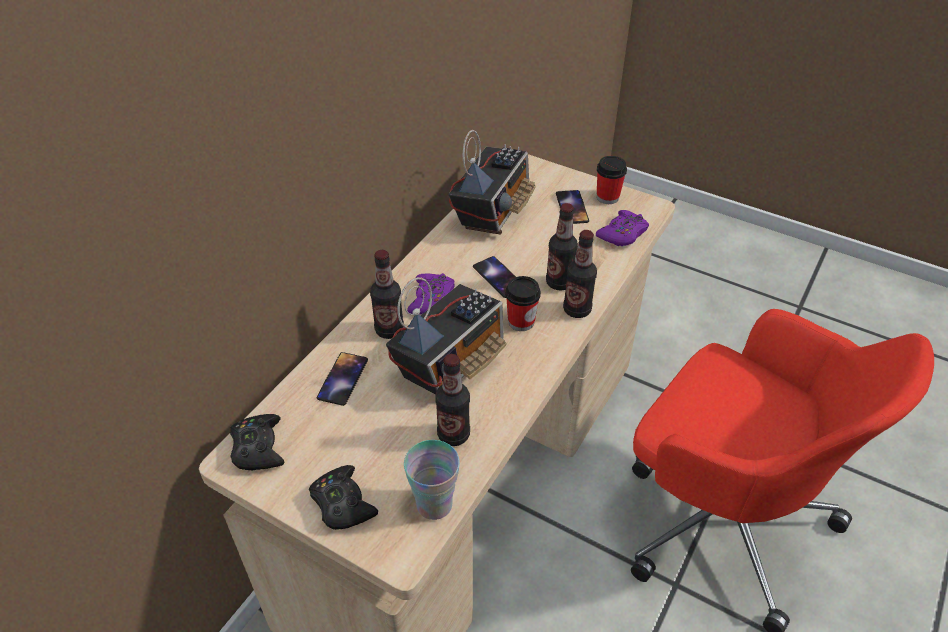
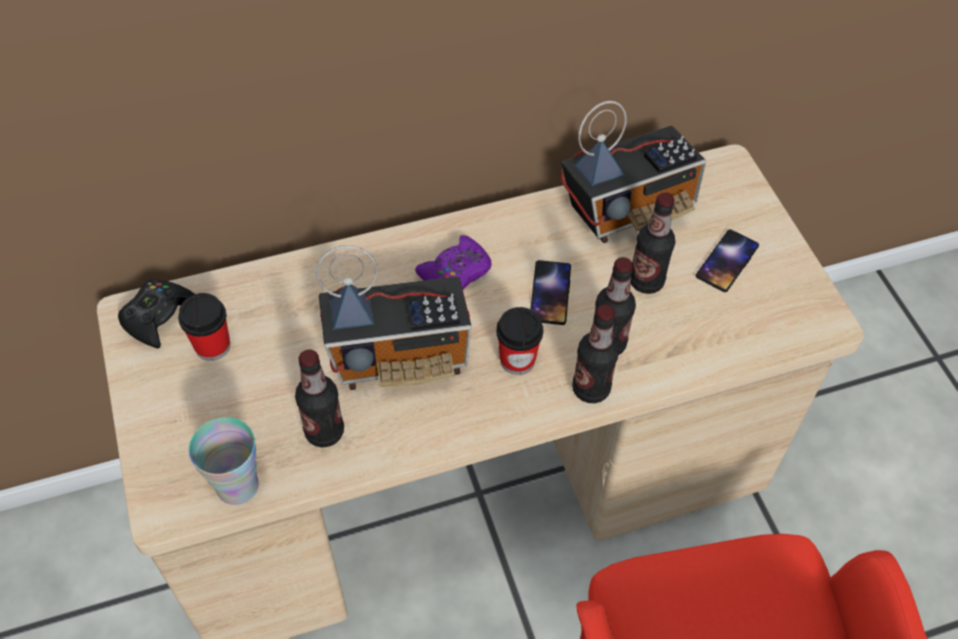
camera: 40 degrees right, 10 degrees up
black game controller [309,465,378,530] -> none
phone [317,352,368,406] -> none
bottle [370,250,404,339] -> bottle moved to [631,192,675,294]
purple game controller [596,210,649,246] -> none
cup [597,156,627,204] -> cup moved to [178,293,230,361]

